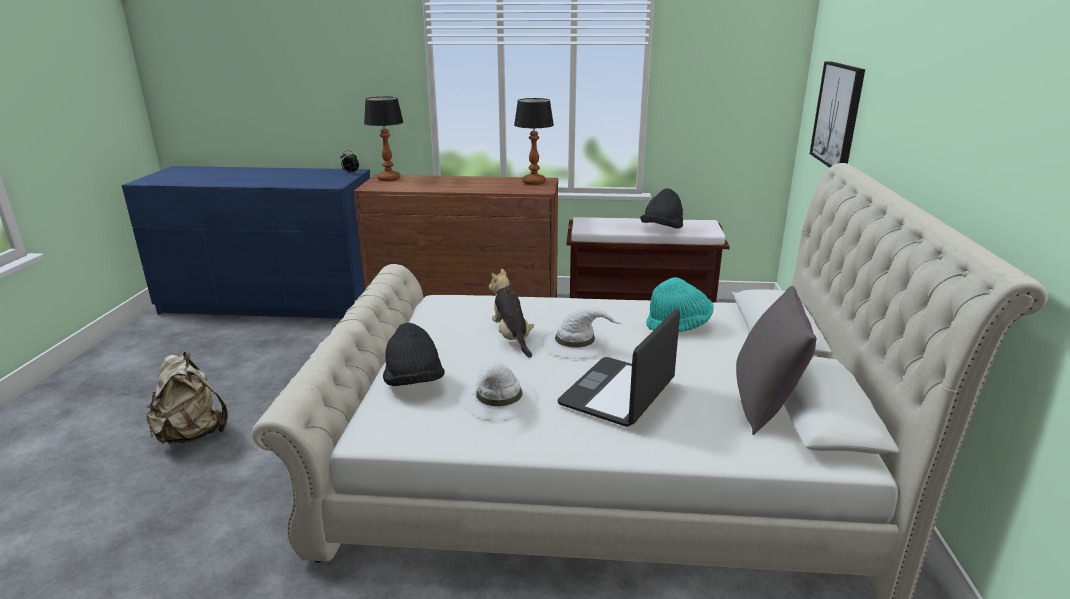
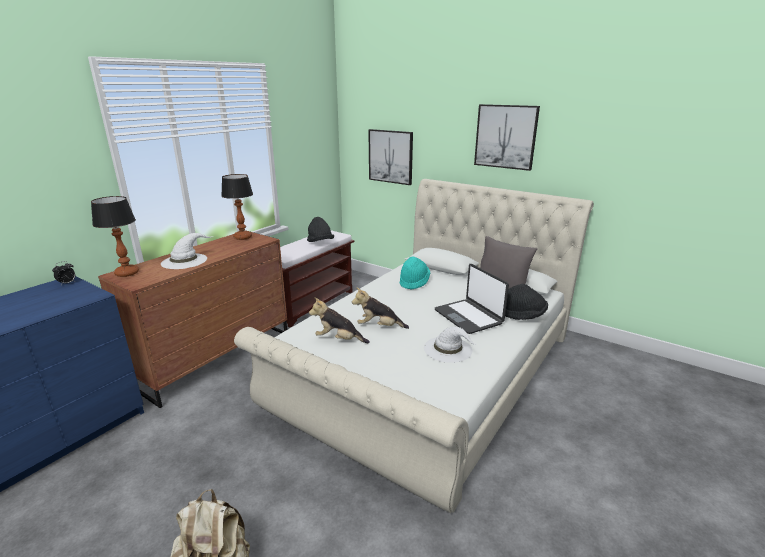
camera: 60 degrees left, 0 degrees up
black hat [383,322,445,386] -> black hat moved to [505,284,548,320]
white hat [541,307,622,359] -> white hat moved to [161,233,213,269]
none -> plush toy [309,297,370,343]
none -> picture [474,104,540,171]

